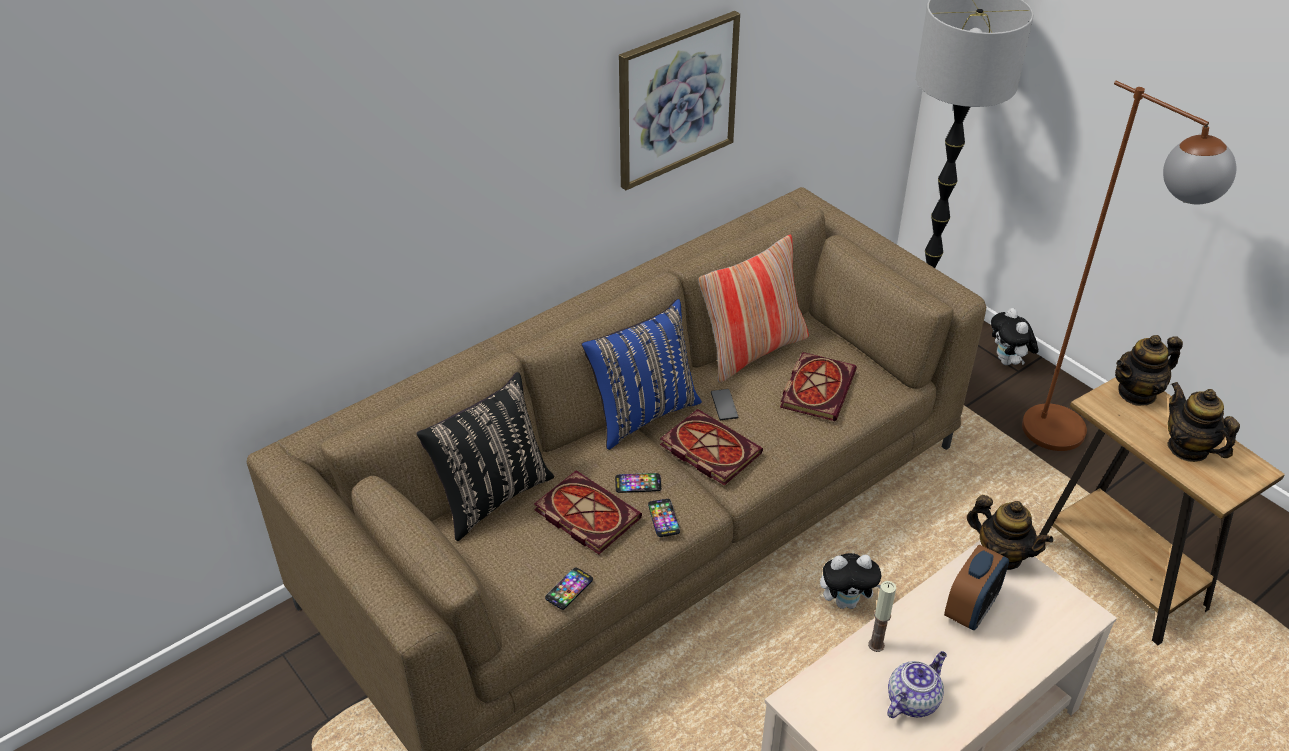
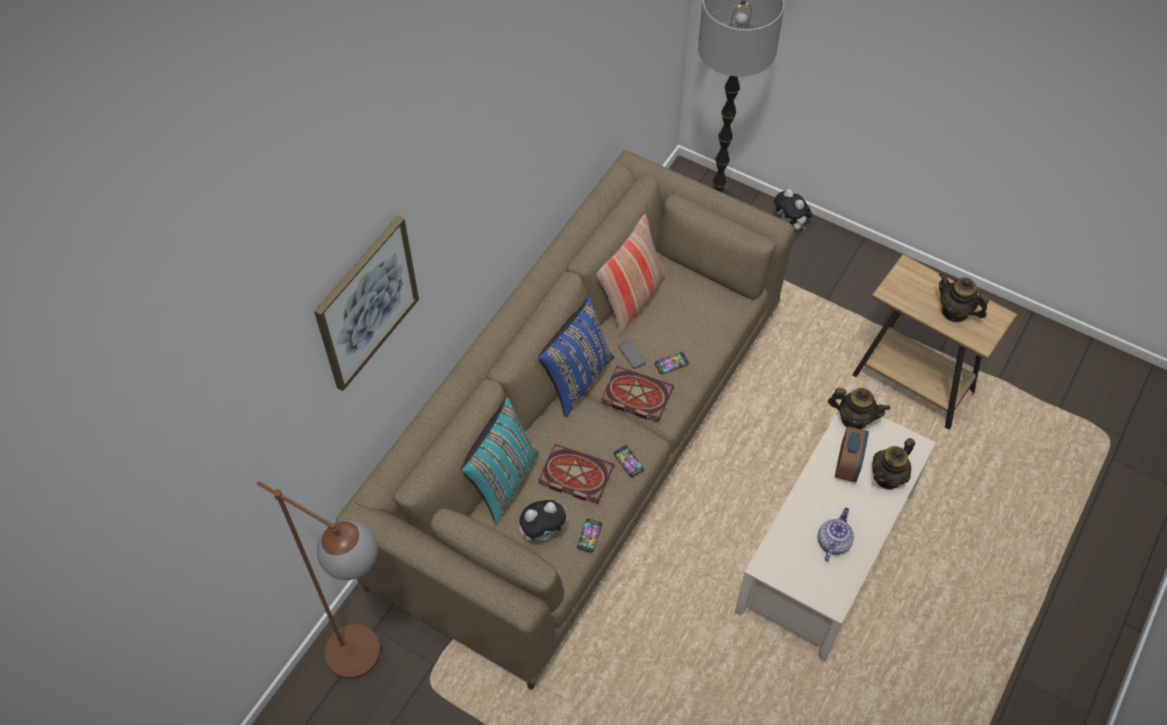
camera: 20 degrees left, 15 degrees up
black pillow [416,372,554,541] -> turquoise pillow [461,397,539,525]
phone [615,473,661,493] -> phone moved to [655,352,689,374]
picture [619,11,740,190] -> picture moved to [314,216,419,391]
book [780,352,857,421] -> none
plush toy [820,553,881,609] -> plush toy moved to [519,500,570,541]
candle [868,581,896,652] -> none
brown floor lamp [1022,81,1237,451] -> brown floor lamp moved to [257,481,380,679]
teapot [1115,335,1183,406] -> teapot moved to [872,438,915,490]

